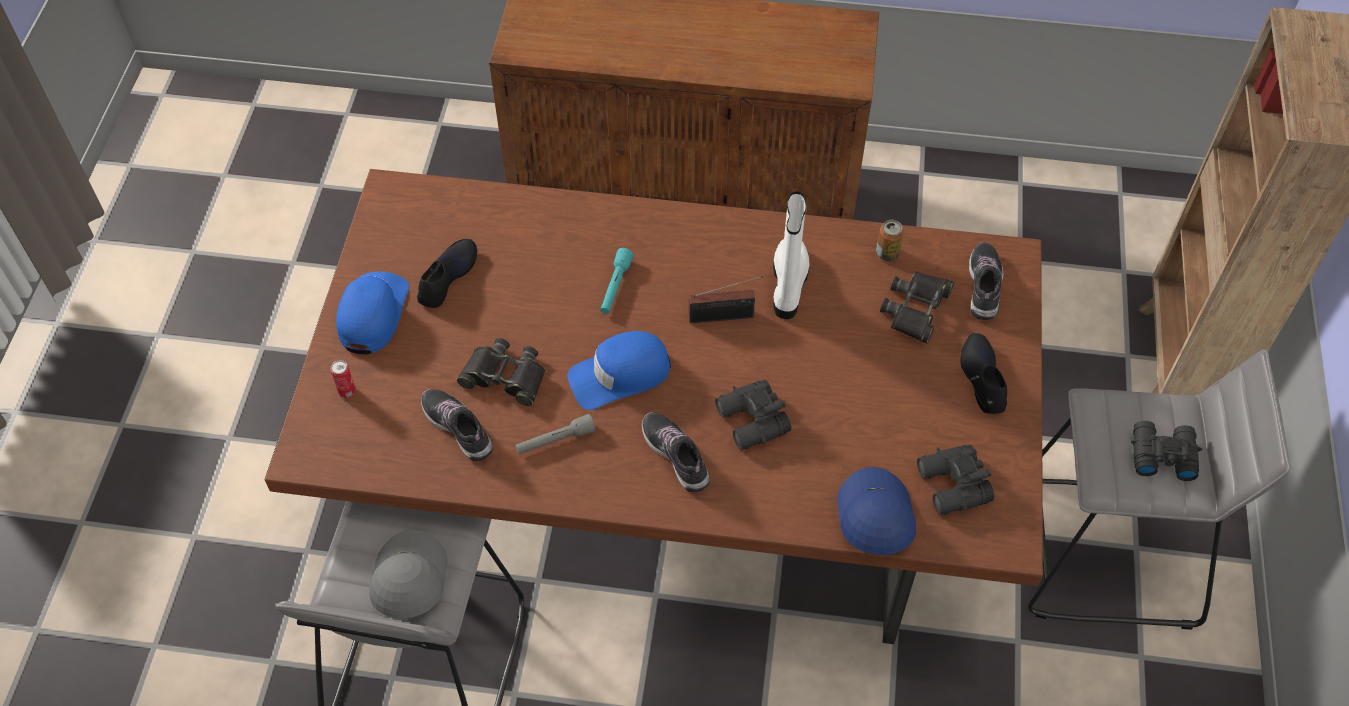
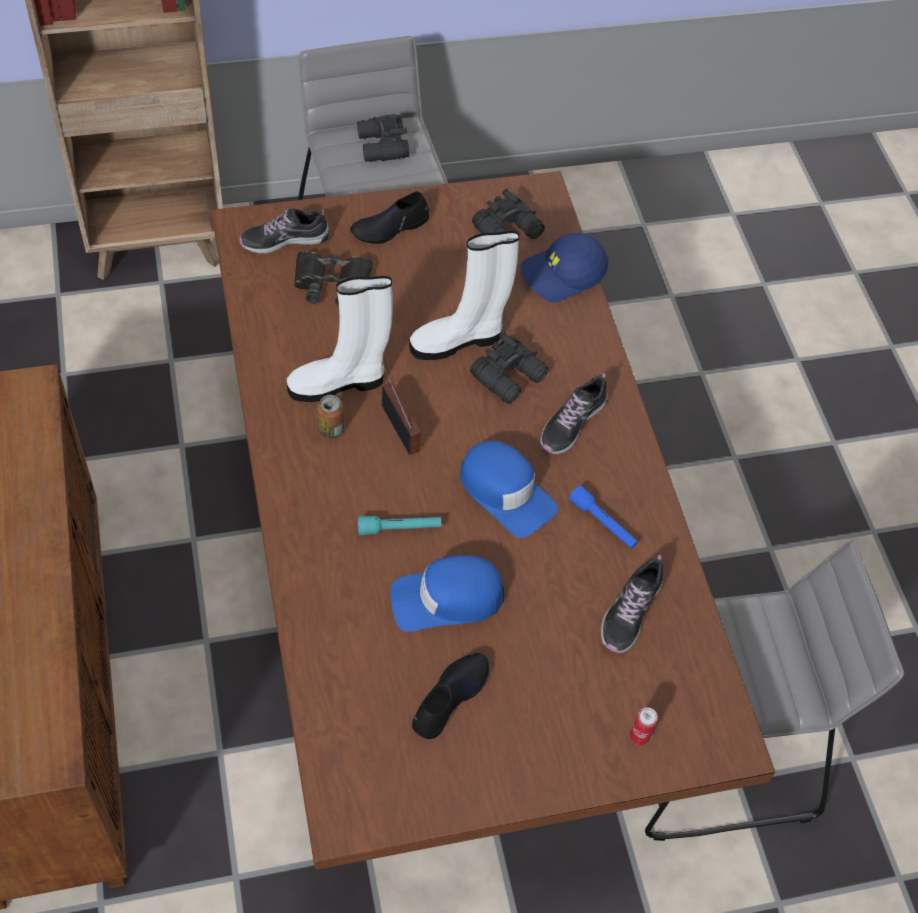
camera: 115 degrees left, 0 degrees up
blue cap [336,272,409,354] -> blue cap moved to [390,555,504,632]
grey cap [370,530,448,619] -> none
black shoe [417,239,477,308] -> black shoe turned 120 degrees clockwise [412,653,490,739]
black binoculars [457,338,545,406] -> none
grey flashlight [515,414,595,454] -> blue flashlight [569,485,638,549]
can [876,220,904,261] -> can moved to [317,395,344,439]
none -> white boot [409,231,519,360]

